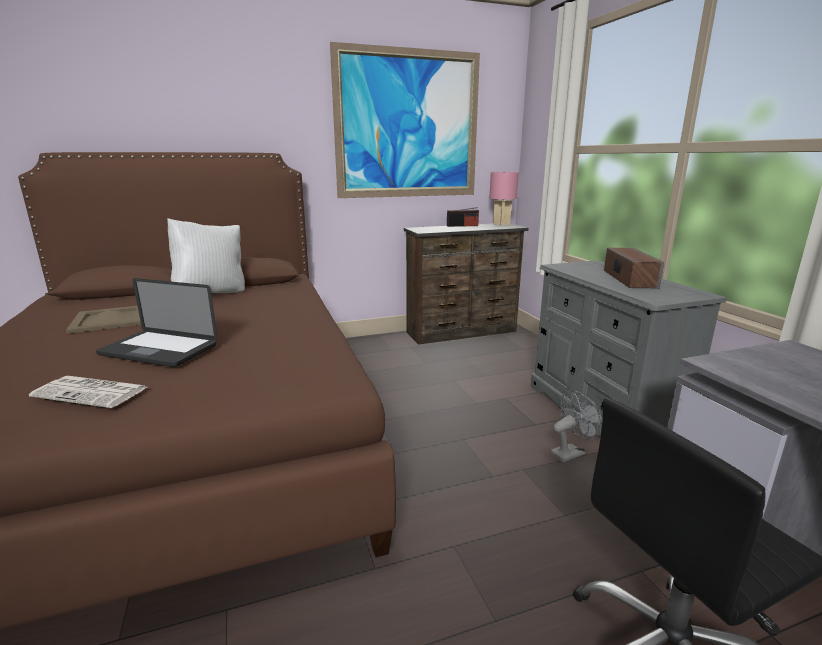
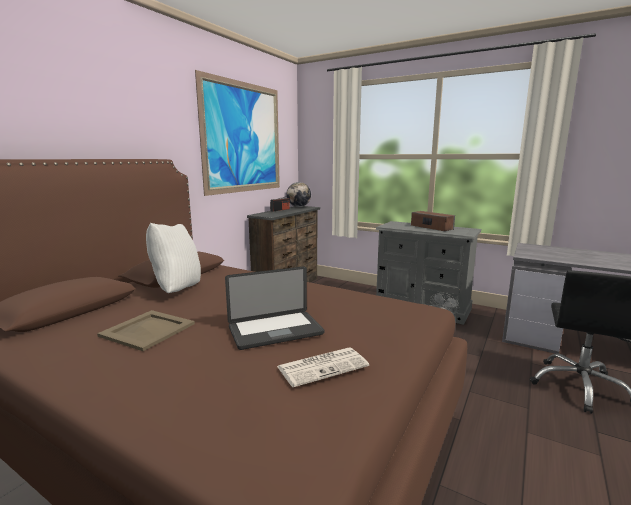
camera: 40 degrees left, 5 degrees down
pink table lamp [489,172,519,226] -> globe [287,182,311,207]

